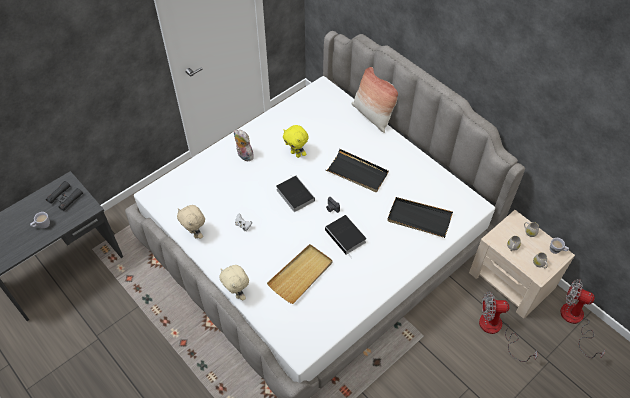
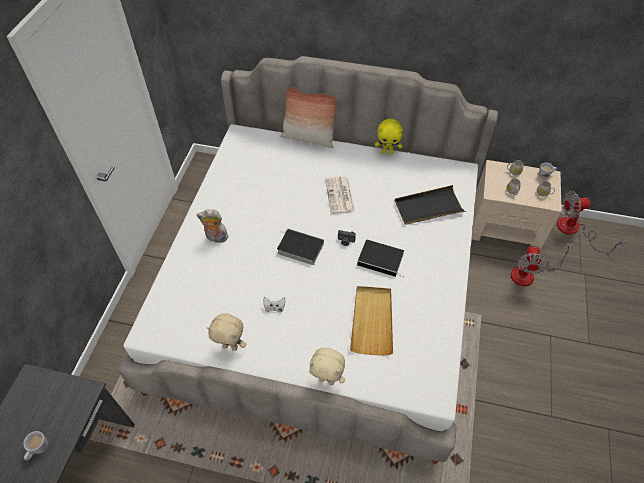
camera: 35 degrees left, 0 degrees up
black binoculars [46,181,83,211] -> none
yellow plush toy [283,125,309,158] -> yellow plush toy moved to [375,118,403,154]
black tray [326,149,389,192] -> newspaper [325,176,355,214]
fan [479,292,538,362] -> fan turned 45 degrees counterclockwise [511,243,573,286]

